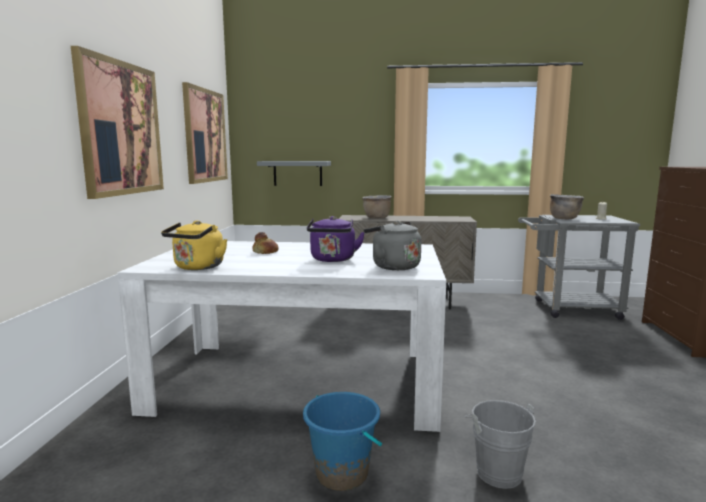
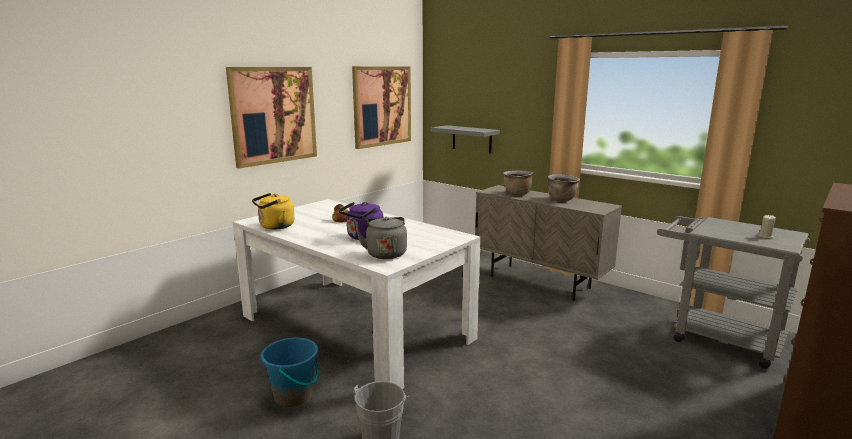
camera: 35 degrees right, 5 degrees up
brown cooking pot [550,194,584,219] -> brown cooking pot moved to [548,174,580,201]

